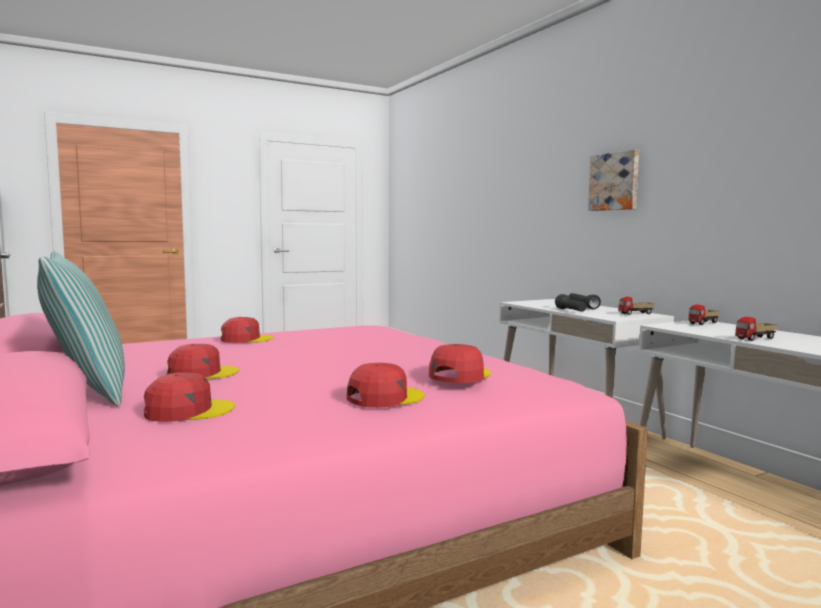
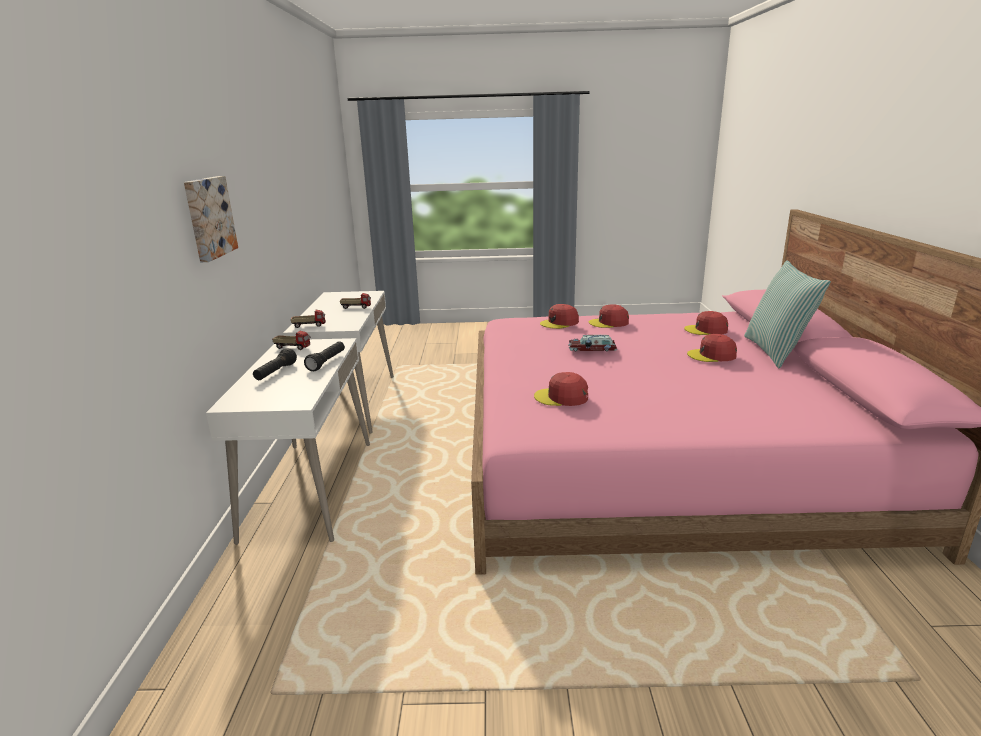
camera: 150 degrees left, 15 degrees up
red cap [221,317,274,343] -> red cap moved to [534,372,588,406]
none -> toy car [568,335,618,351]

